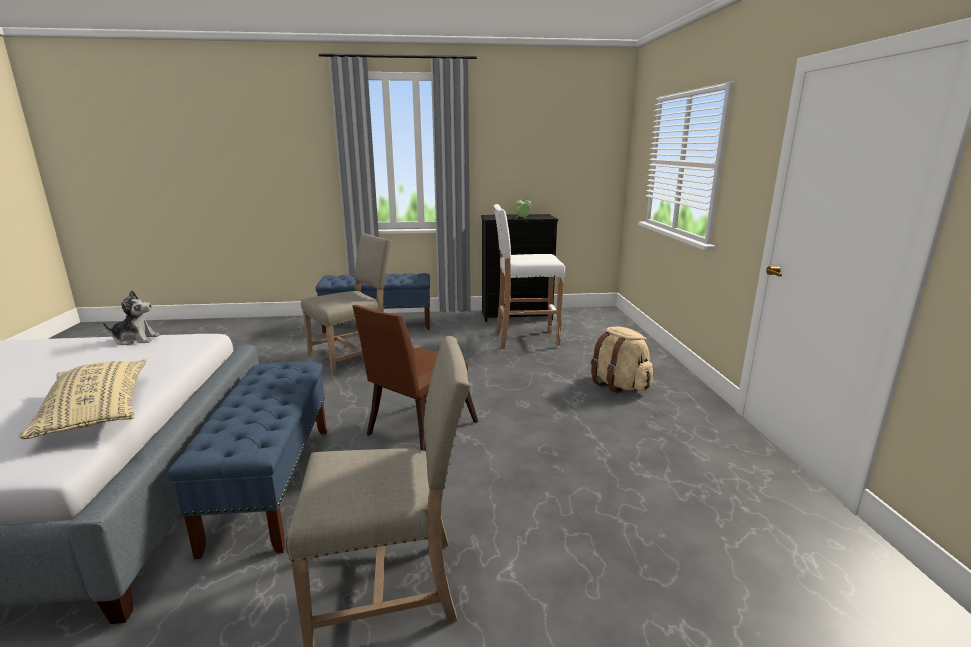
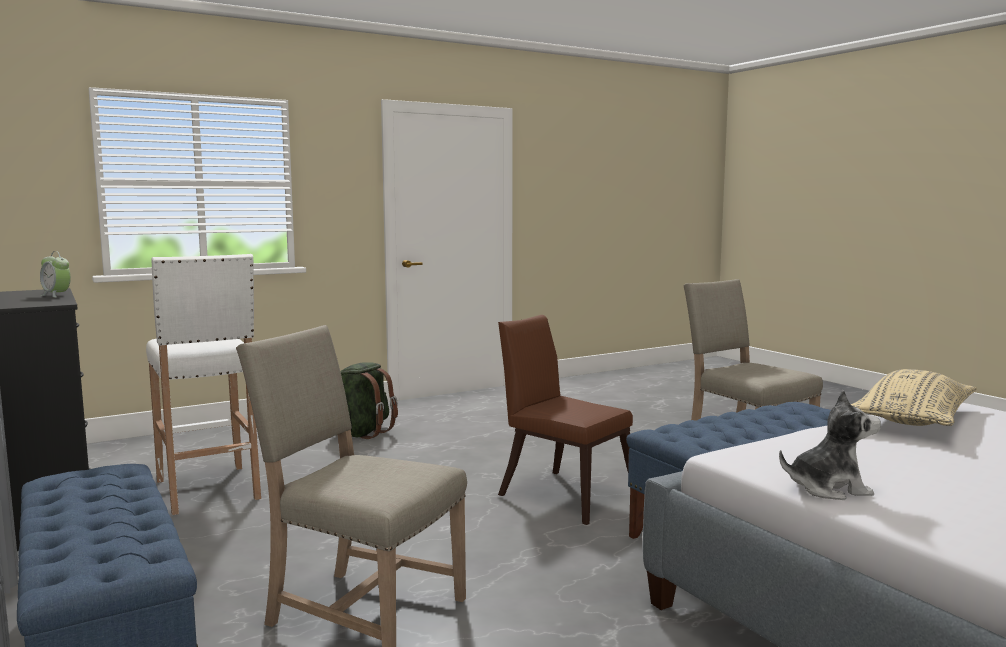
camera: 115 degrees left, 10 degrees down
plush toy [103,290,159,345] -> plush toy turned 120 degrees clockwise [779,390,881,500]
brown chair [352,305,478,451] -> brown chair turned 150 degrees counterclockwise [498,315,633,525]
beige backpack [591,327,653,393] -> green backpack [340,362,398,439]

